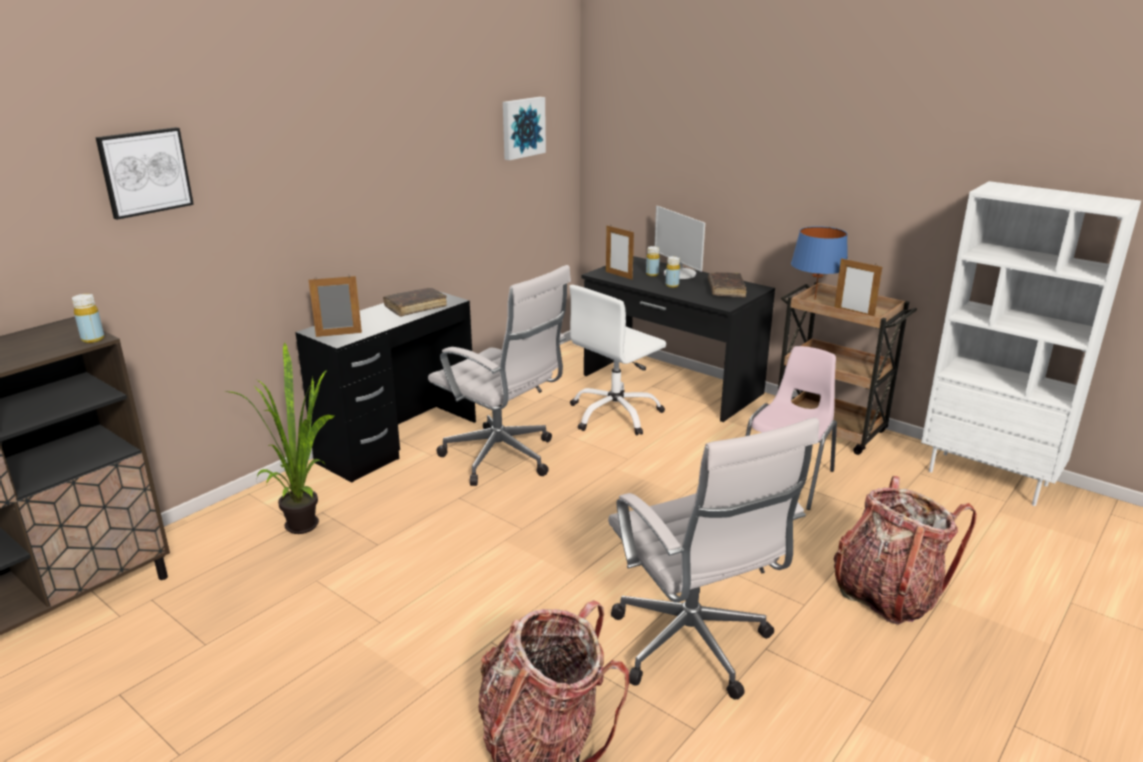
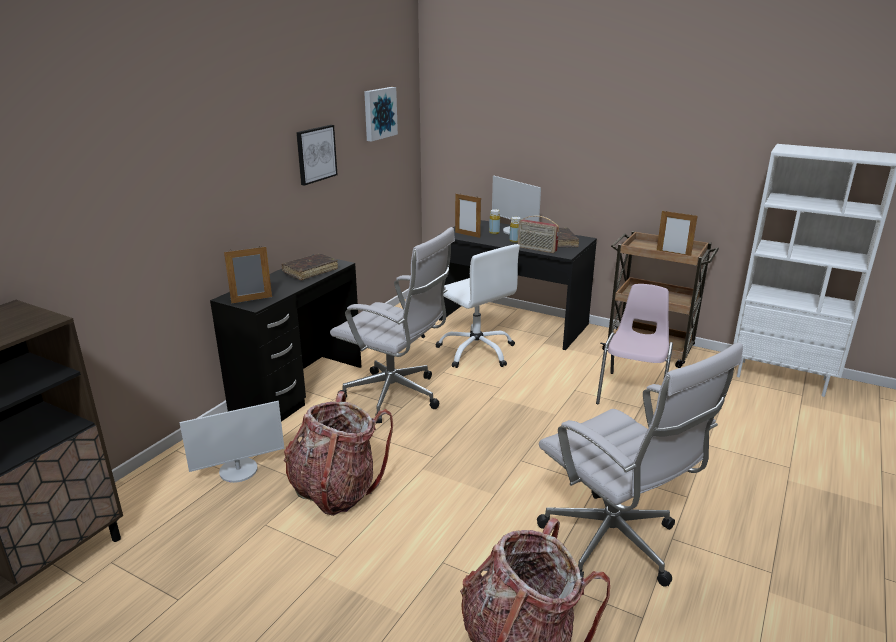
camera: 10 degrees left, 0 degrees up
yellow bottle [72,294,104,343] -> none
picture [95,127,194,220] -> picture moved to [296,125,337,186]
potted plant [224,342,334,534] -> monitor [179,401,285,483]
white office chair [569,285,666,435] -> white office chair turned 75 degrees counterclockwise [436,244,520,368]
blue table lamp [791,226,848,299] -> none
backpack [834,476,977,625] -> backpack moved to [284,391,393,516]
none -> radio [518,216,559,253]

